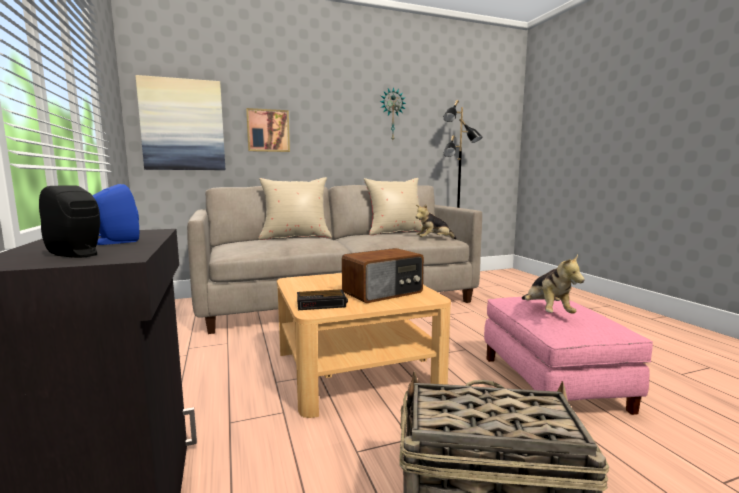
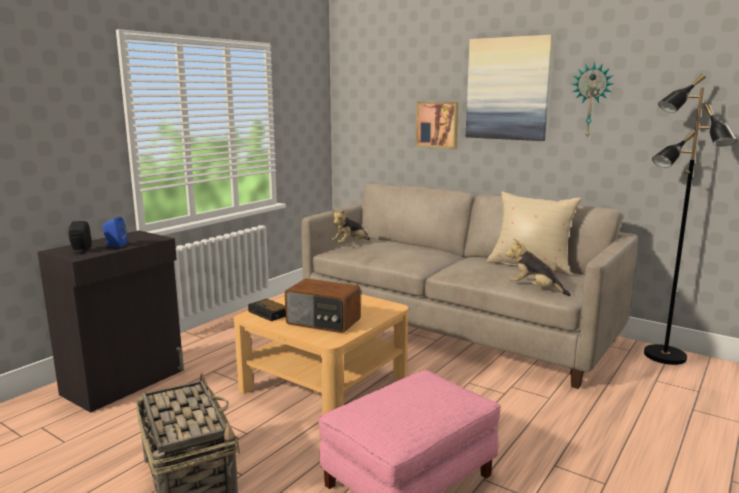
camera: 55 degrees right, 5 degrees up
picture [135,75,225,170] -> picture moved to [466,35,553,141]
beige pillow [258,177,332,240] -> none
plush toy [522,255,585,313] -> plush toy moved to [331,209,369,243]

